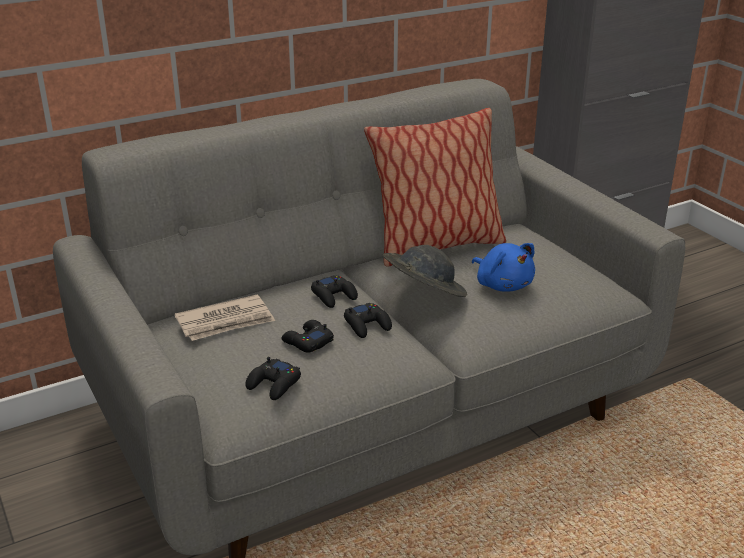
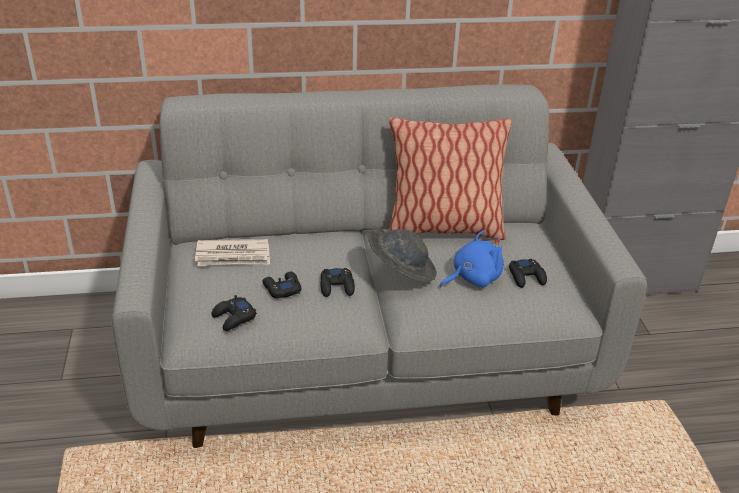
camera: 20 degrees right, 5 degrees up
black game controller [311,275,358,308] -> black game controller moved to [509,259,547,288]
blue plush toy [472,243,535,292] -> blue plush toy turned 105 degrees counterclockwise [440,231,504,287]

